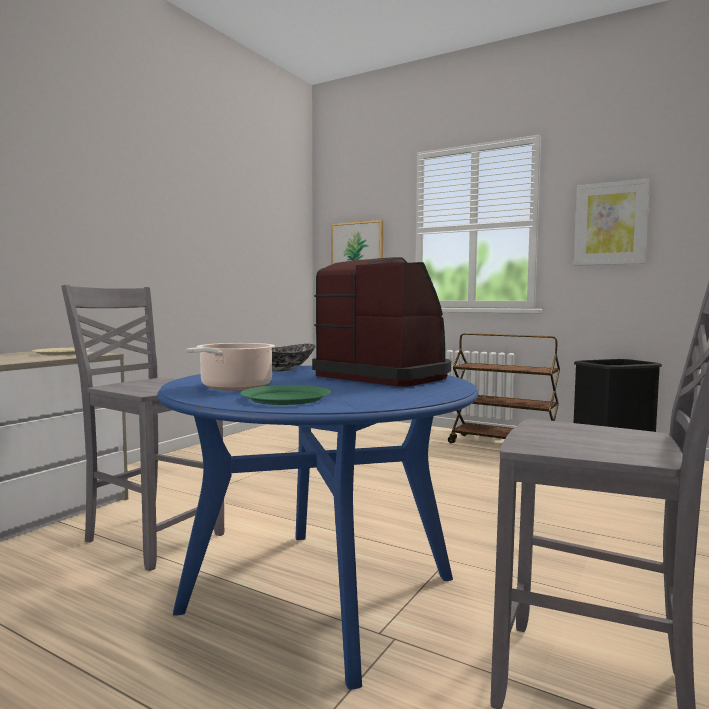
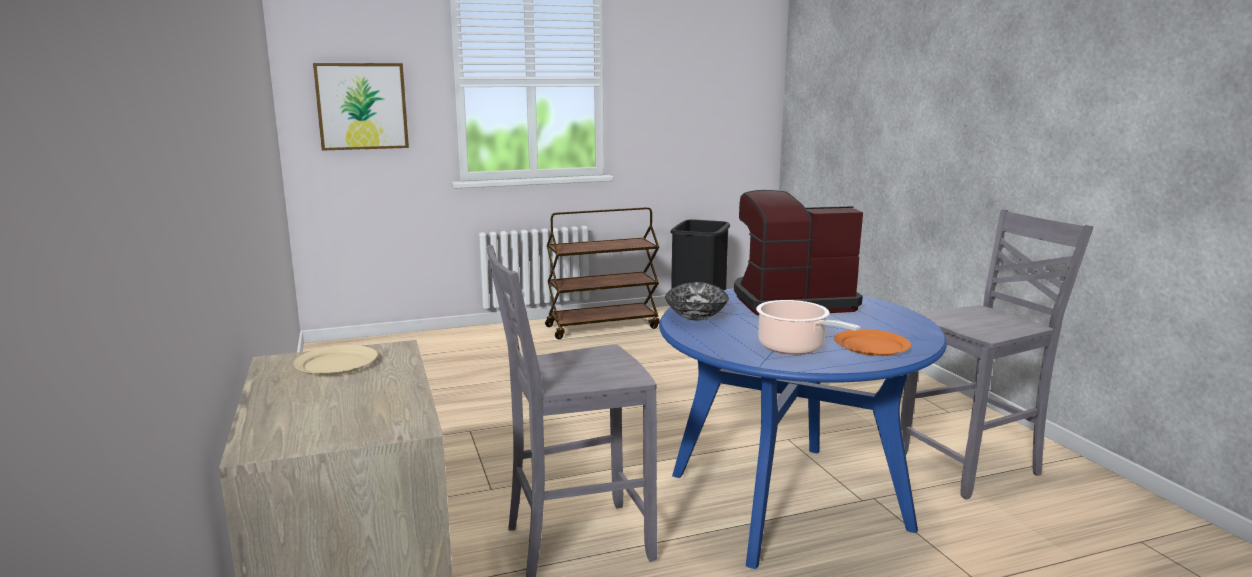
camera: 50 degrees left, 10 degrees up
green plate [240,385,331,405] -> orange plate [834,329,911,356]
picture [574,178,650,266] -> none

